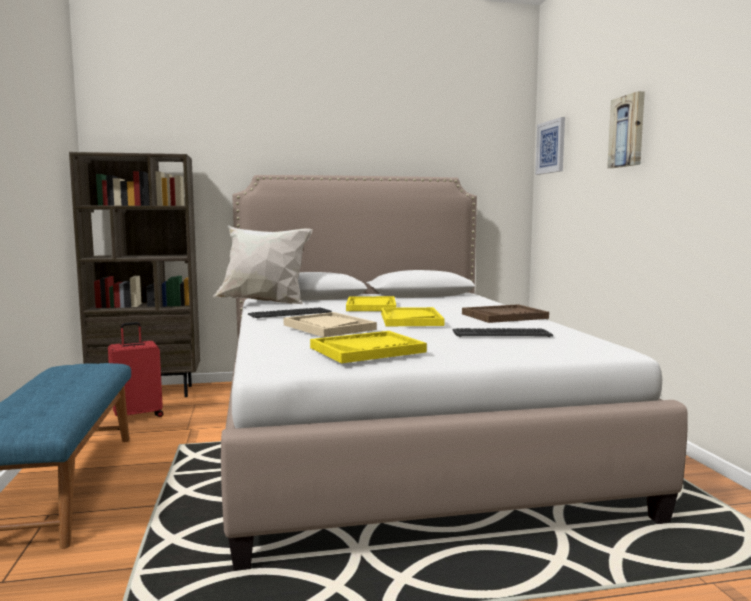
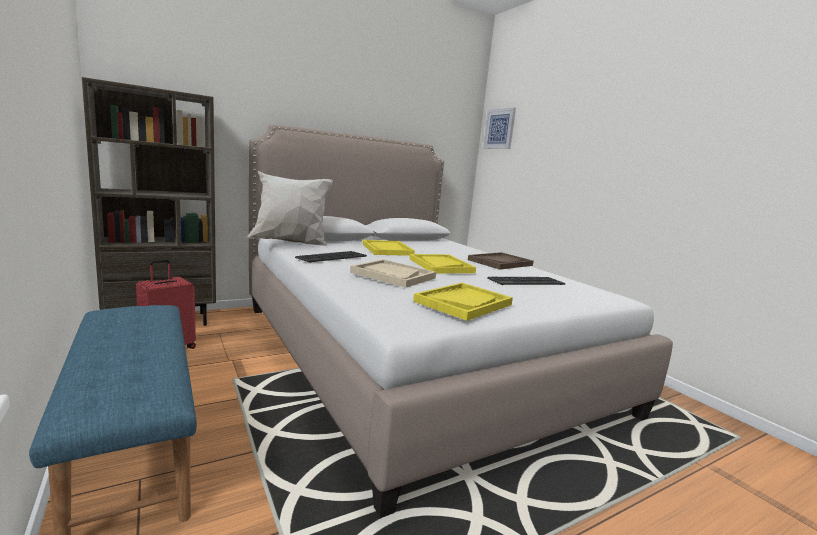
camera: 20 degrees left, 5 degrees up
picture [607,91,645,168] -> none

